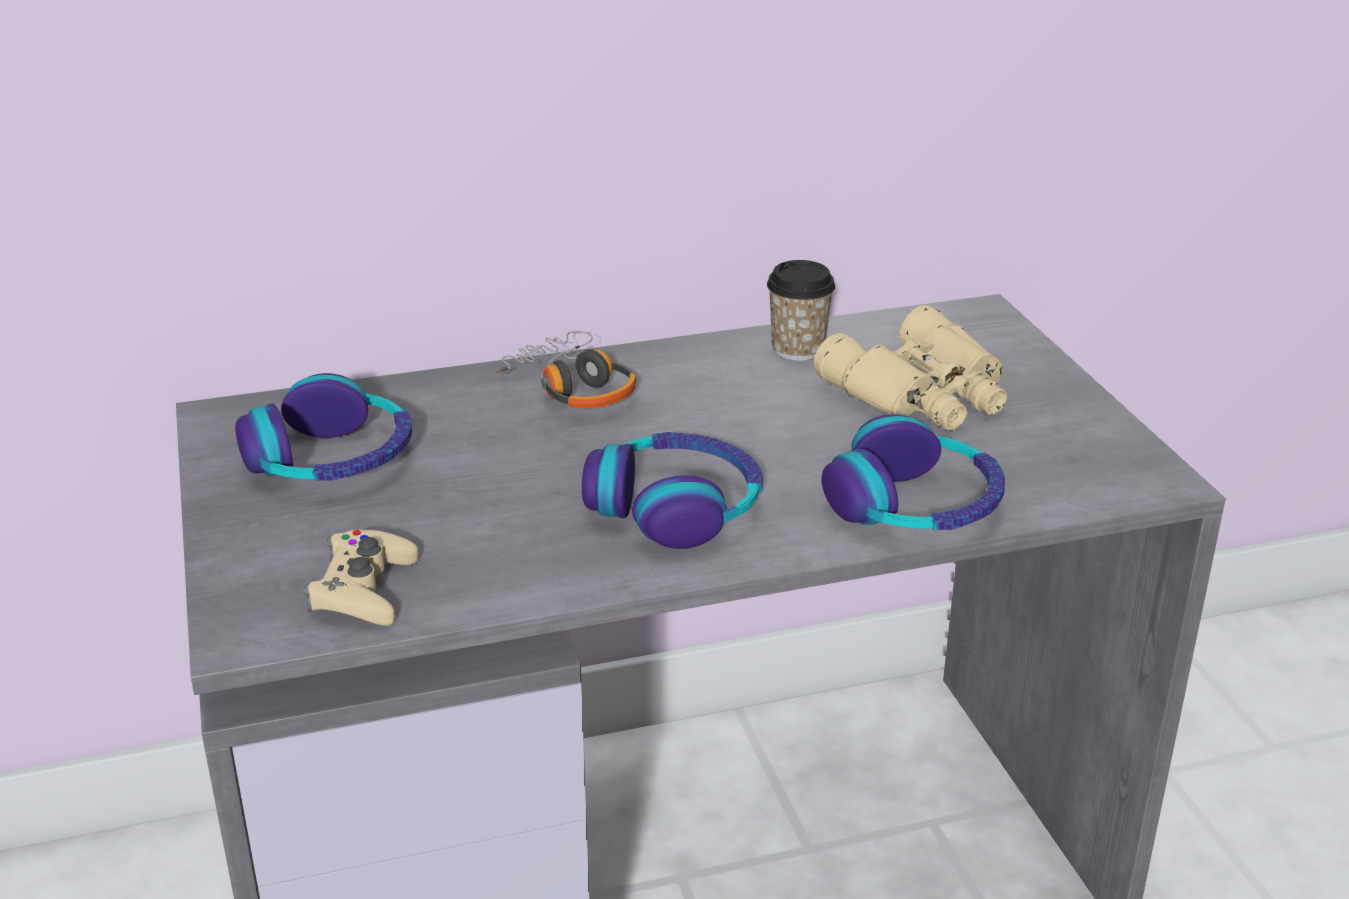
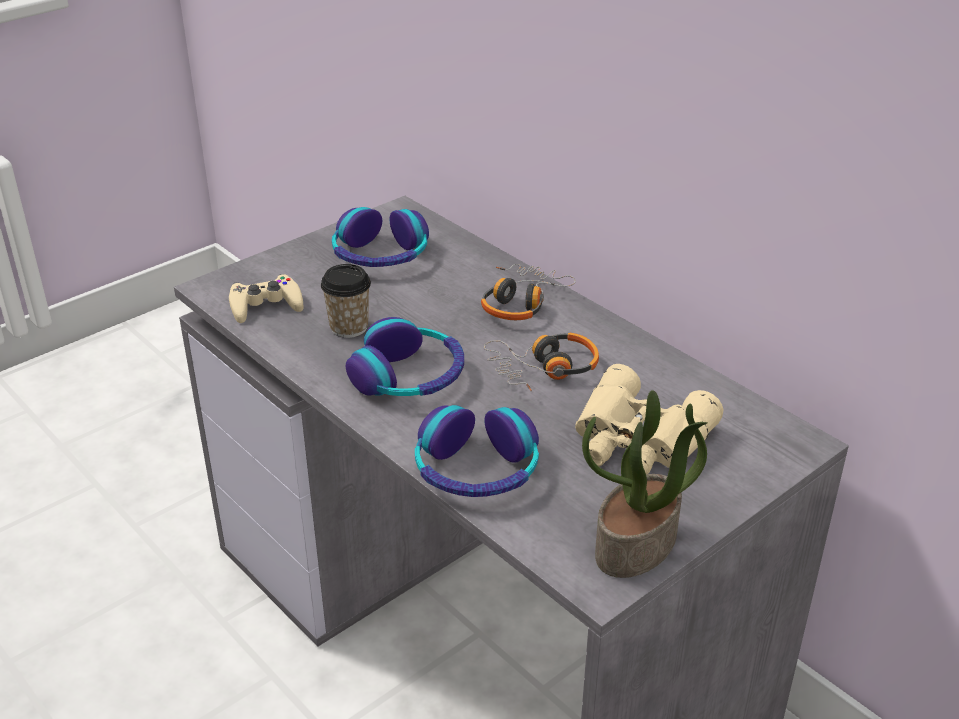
camera: 65 degrees right, 5 degrees up
cup [767,260,835,361] -> cup moved to [321,264,371,338]
none -> headphones [484,333,599,391]
none -> potted plant [582,390,707,578]

